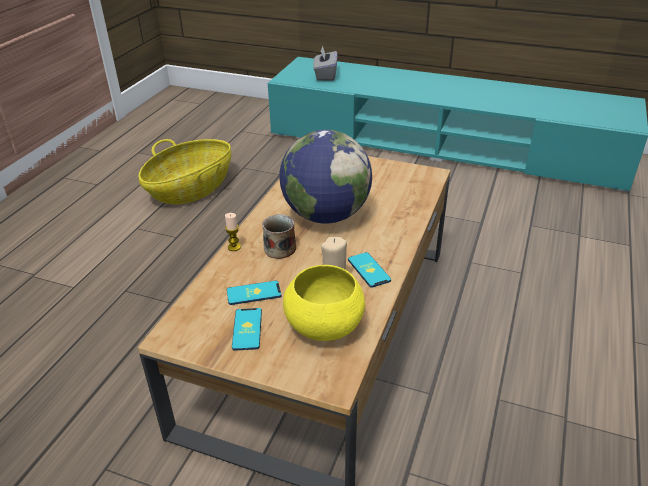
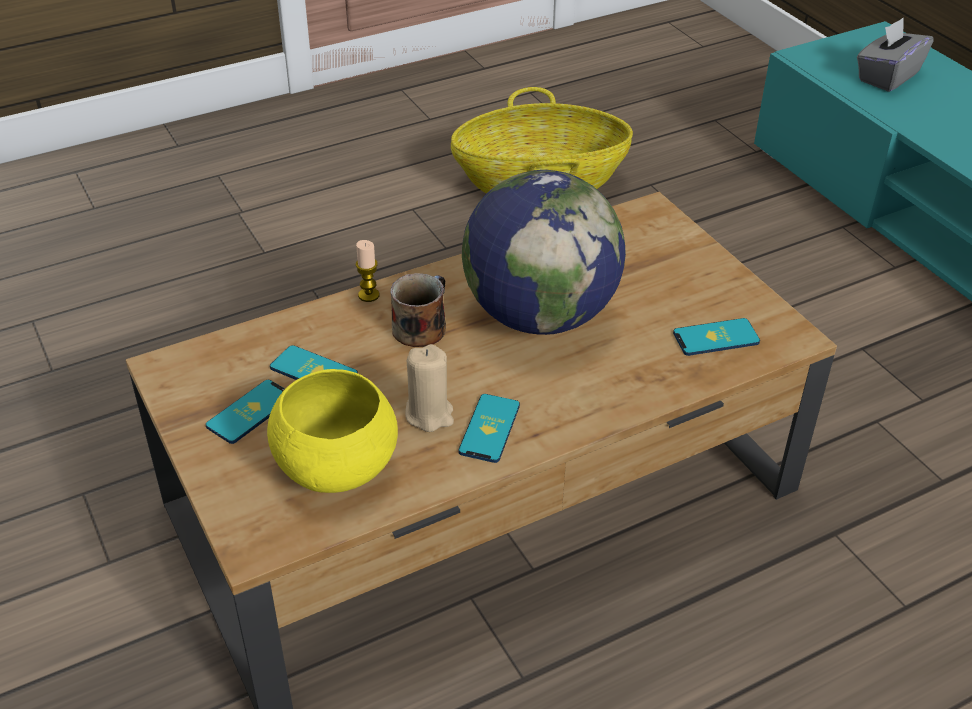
camera: 40 degrees right, 5 degrees up
none -> phone [673,318,760,356]

